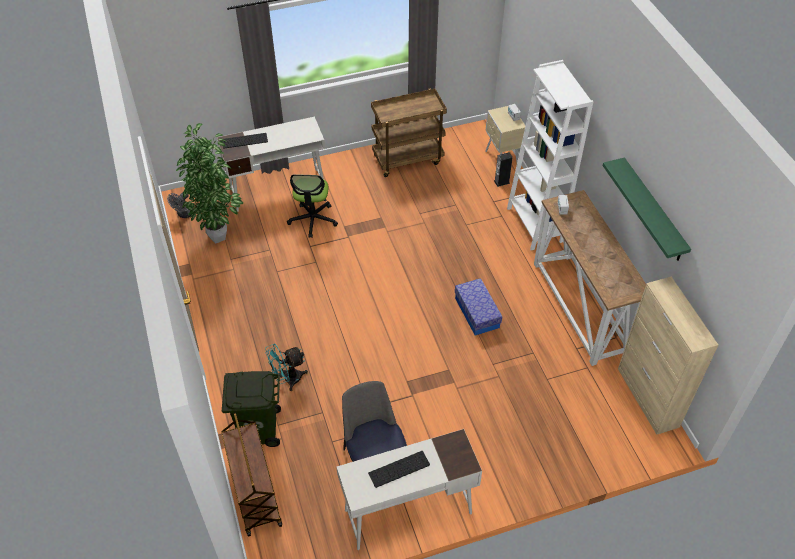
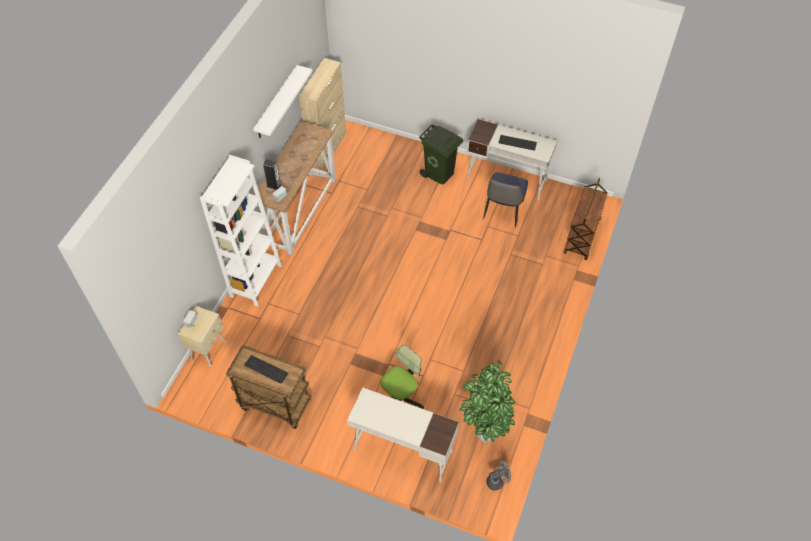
camera: 140 degrees left, 5 degrees up
keyboard [222,133,268,149] -> keyboard moved to [244,355,288,383]
green trash can [222,371,281,447] -> green trash can moved to [419,124,463,184]
turquoise fan [265,343,308,391] -> none
storage box [455,278,502,335] -> none
speaker [494,152,512,187] -> speaker moved to [263,159,282,190]
green shelf [603,157,691,261] -> white shelf [253,65,313,138]

